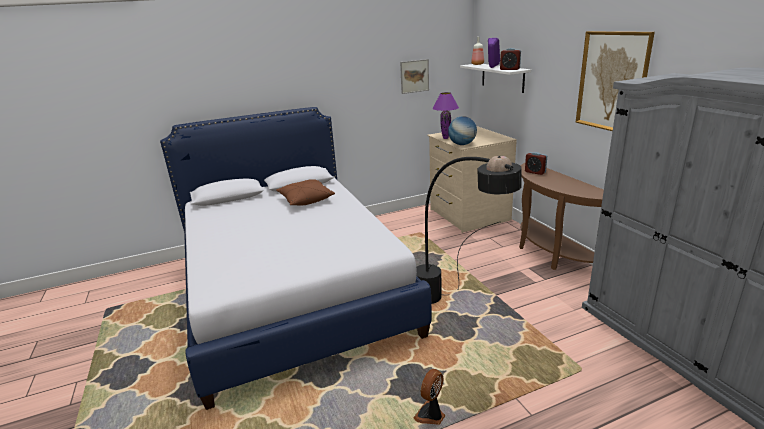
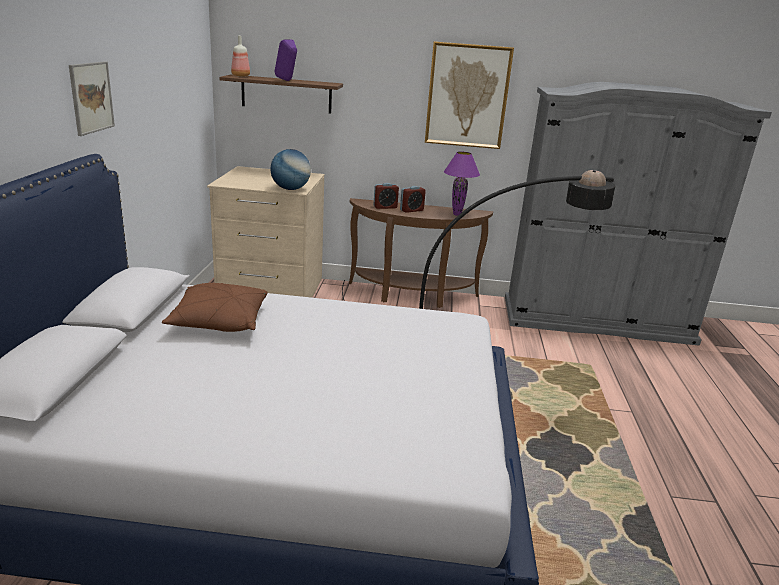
camera: 65 degrees left, 0 degrees up
picture [400,59,429,94] -> picture moved to [69,61,115,136]
fan [413,369,445,425] -> none
purple table lamp [433,92,459,139] -> purple table lamp moved to [444,151,480,216]
white shelf [460,64,531,93] -> brown shelf [220,75,343,114]
alarm clock [500,48,521,70] -> alarm clock moved to [400,186,426,213]

